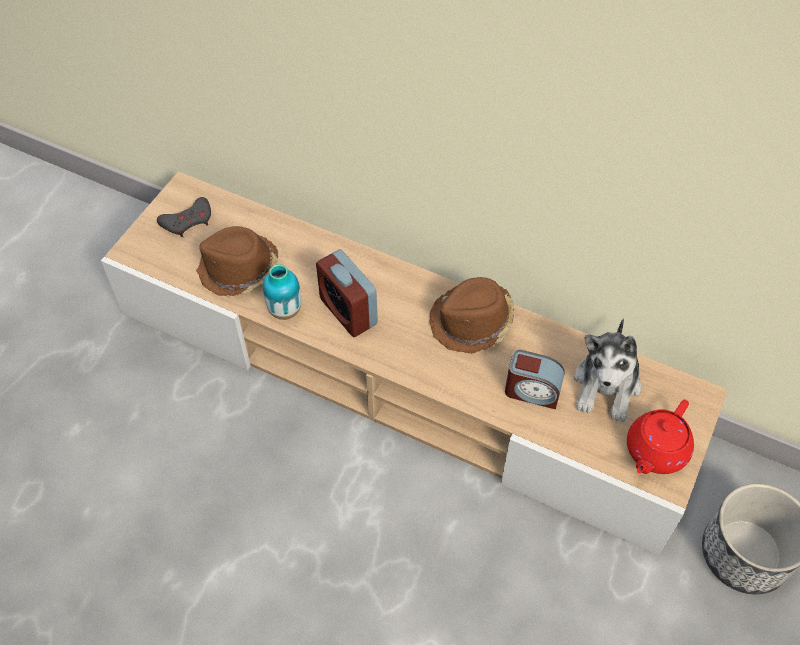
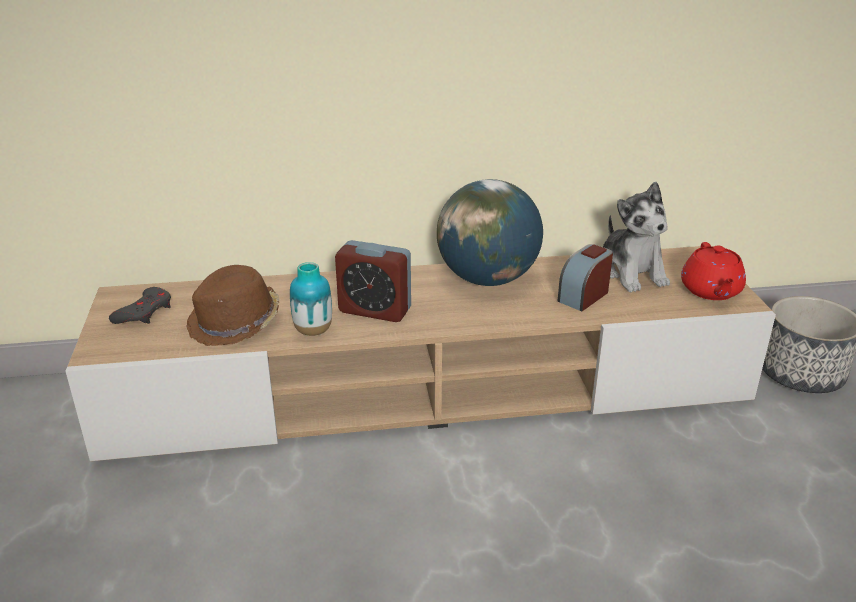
camera: 35 degrees left, 25 degrees down
brown hat [429,277,514,354] -> globe [437,179,543,286]
alarm clock [505,350,565,409] -> alarm clock turned 150 degrees clockwise [558,244,613,311]

